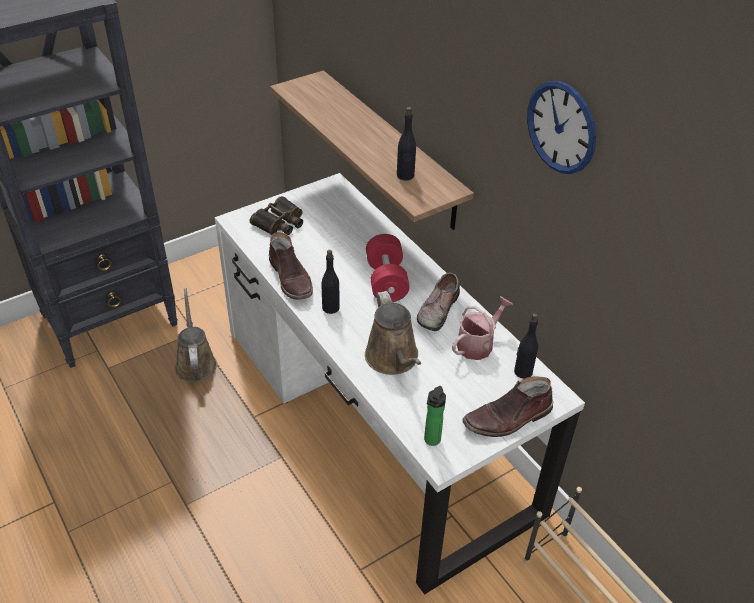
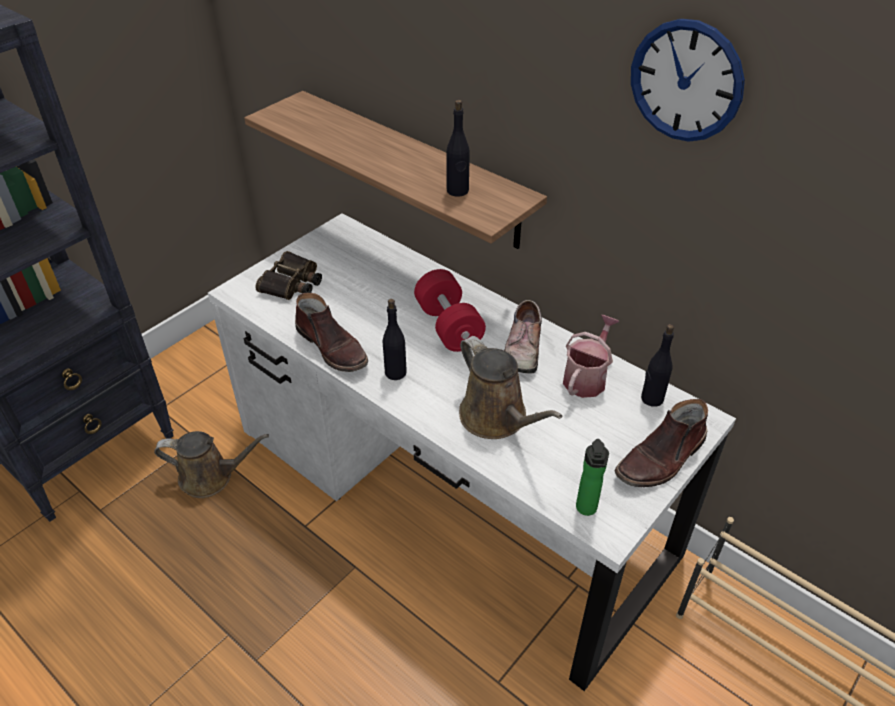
camera: 15 degrees left, 0 degrees up
brown watering can [175,288,217,382] -> brown watering can turned 120 degrees clockwise [154,431,269,498]

